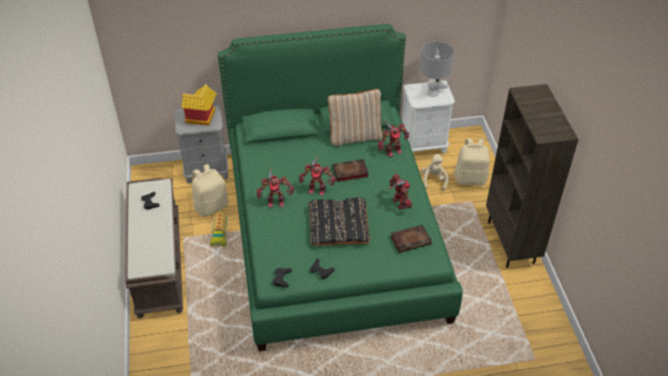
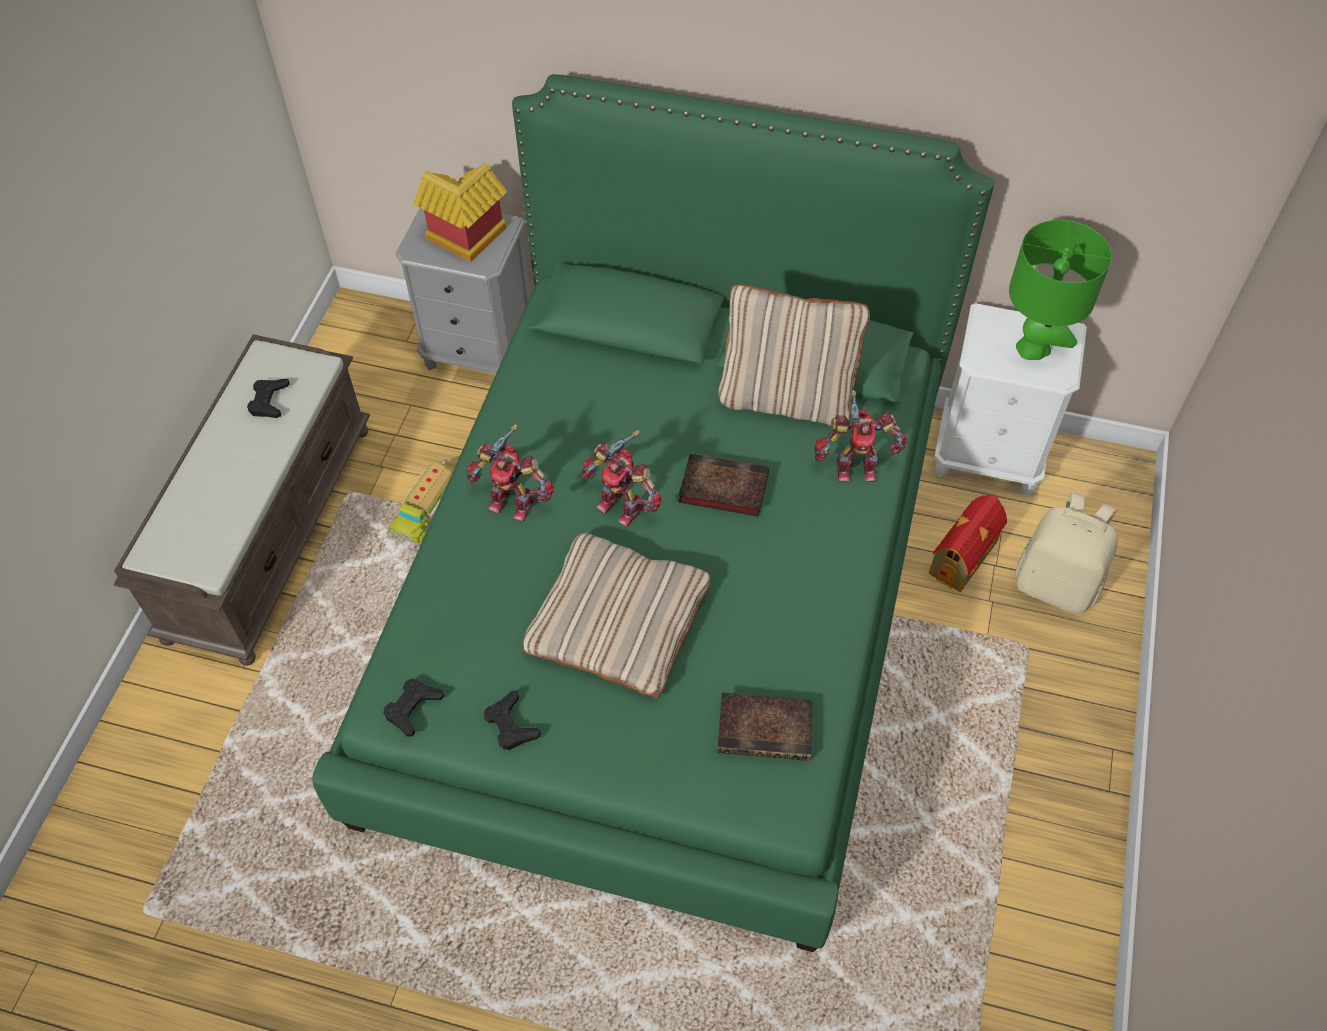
camera: 25 degrees right, 10 degrees up
beige backpack [192,164,228,217] -> none
black pillow [308,197,370,246] -> beige pillow [523,533,711,699]
toy robot [388,174,412,210] -> none
grey table lamp [420,41,454,97] -> green table lamp [1009,220,1112,360]
beige plush toy [421,154,448,191] -> toy house [929,494,1007,592]
brown bookcase [486,84,579,268] -> none

